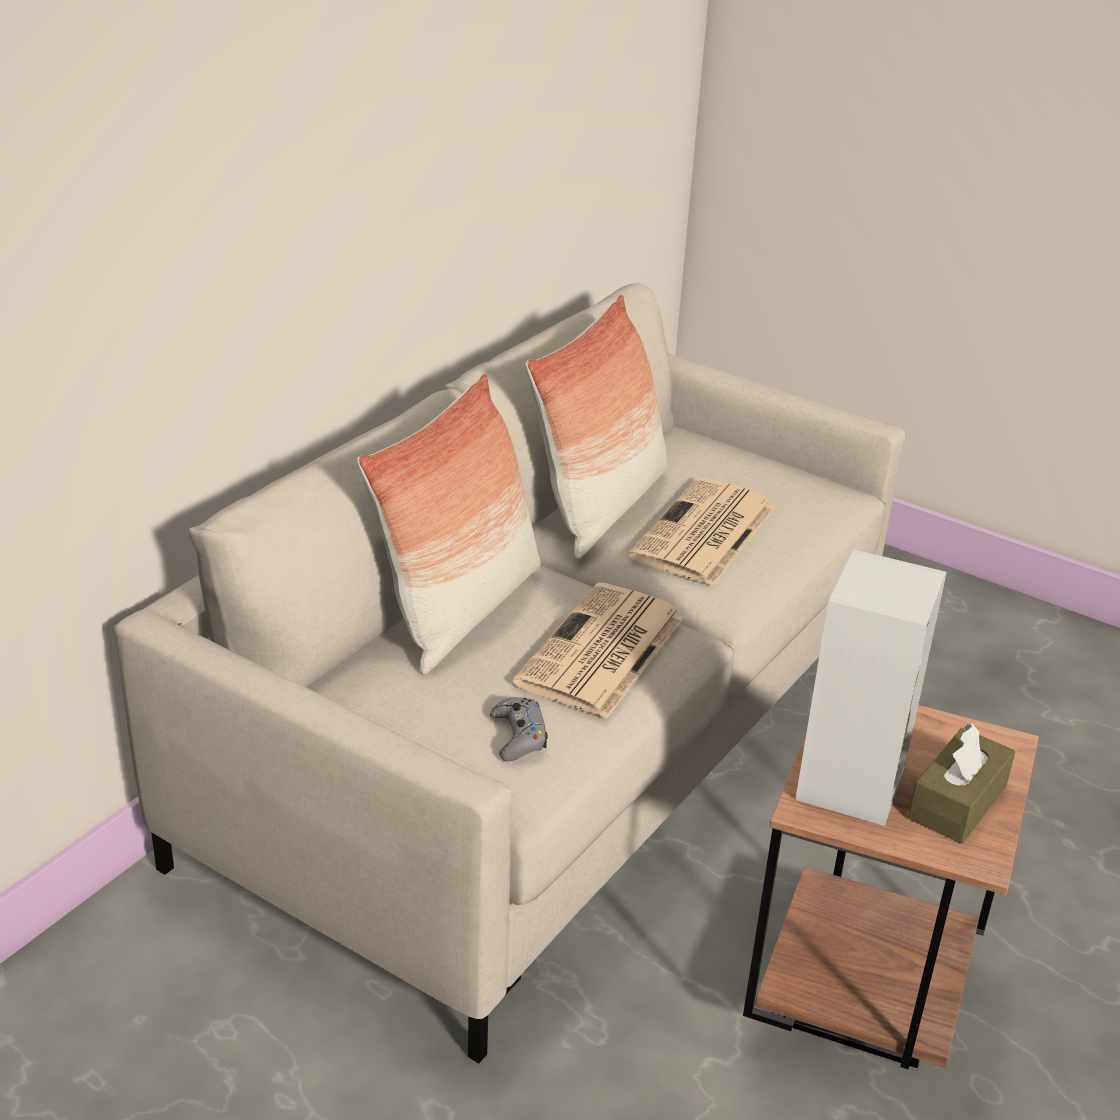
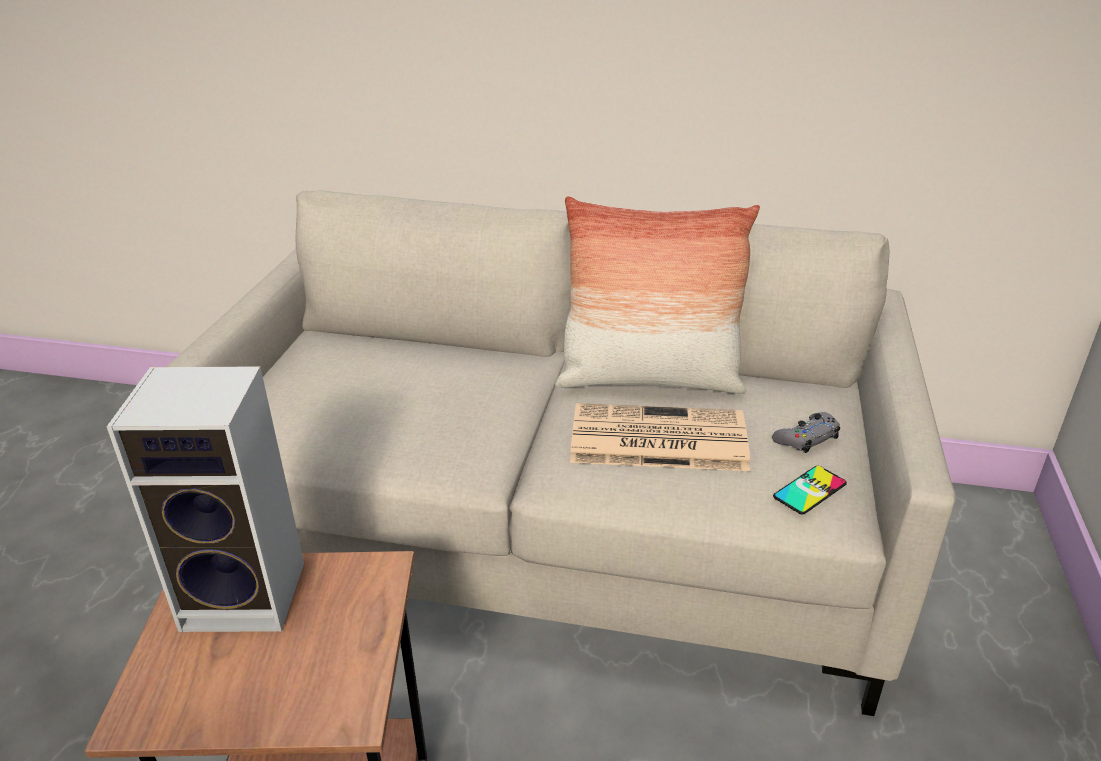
camera: 70 degrees right, 0 degrees up
pillow [357,374,541,675] -> none
grey game controller [490,697,548,761] -> grey game controller moved to [772,412,840,453]
newspaper [513,583,684,718] -> none
brown tissue box [908,724,1015,844] -> none
none -> phone [773,466,847,514]

